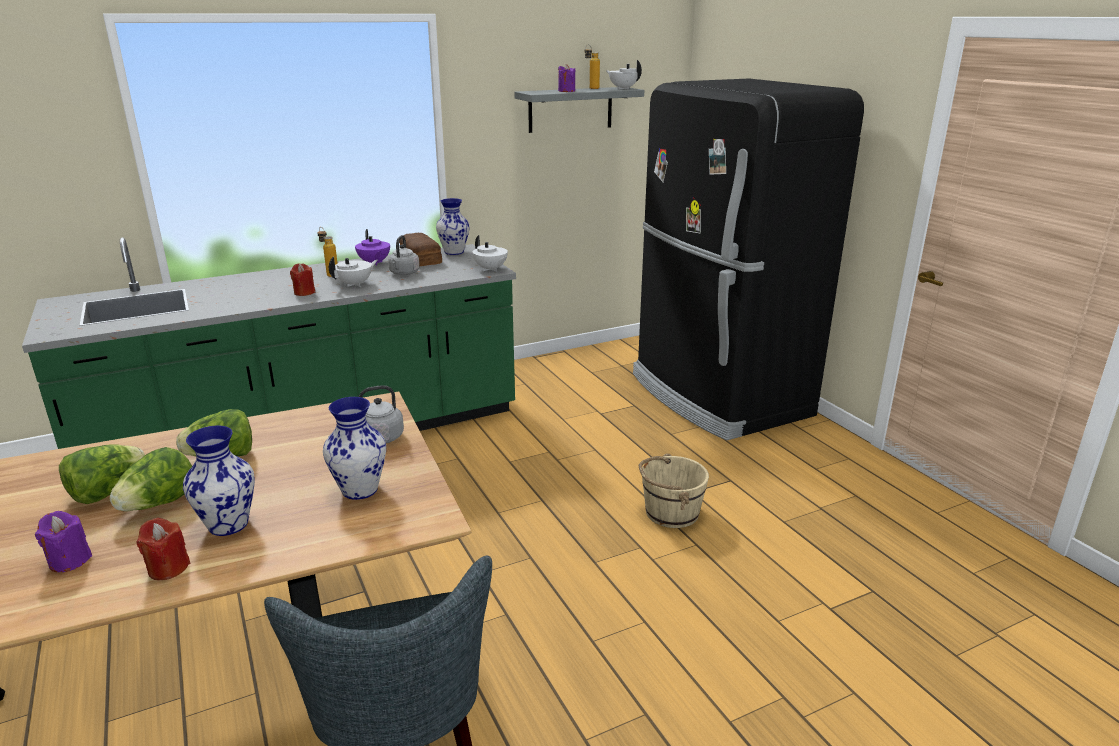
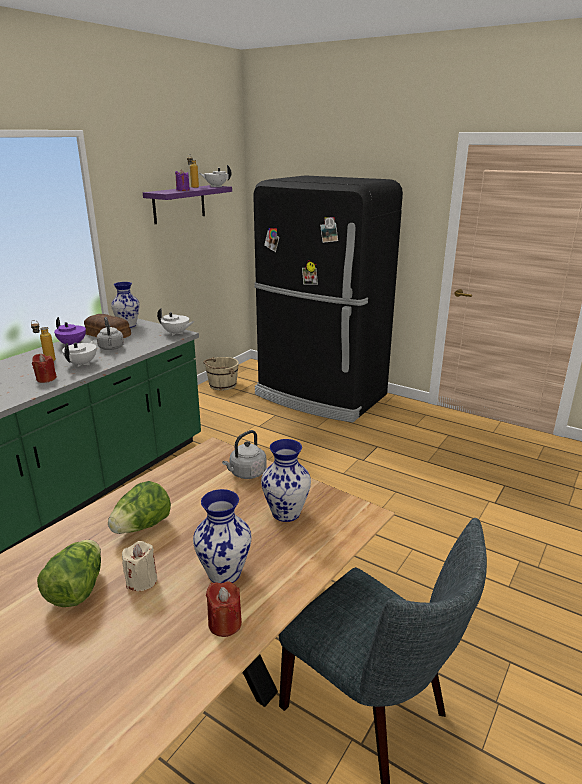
camera: 30 degrees left, 0 degrees up
purple candle [35,511,92,572] -> none
lettuce [110,447,192,512] -> beige candle [122,541,157,591]
grey shelf [514,87,644,133] -> purple shelf [143,185,232,224]
beige bucket [639,453,709,528] -> beige bucket moved to [203,357,239,390]

